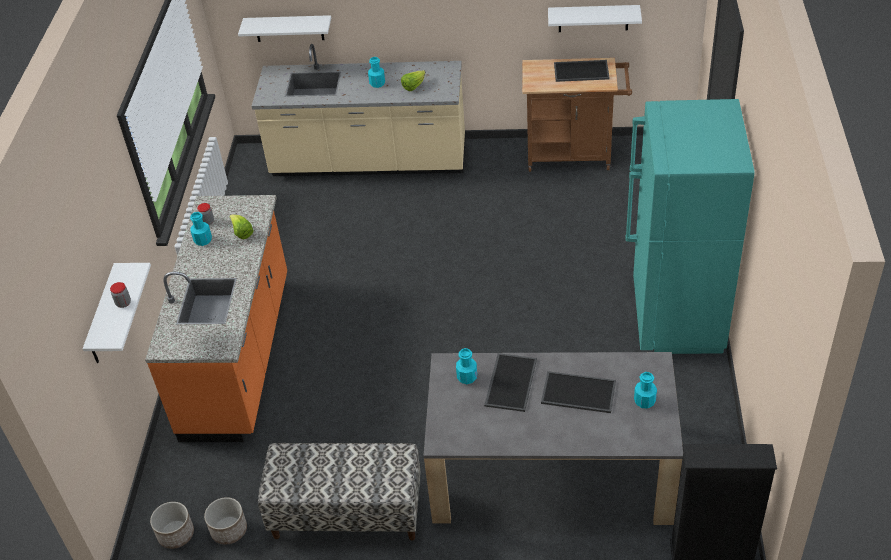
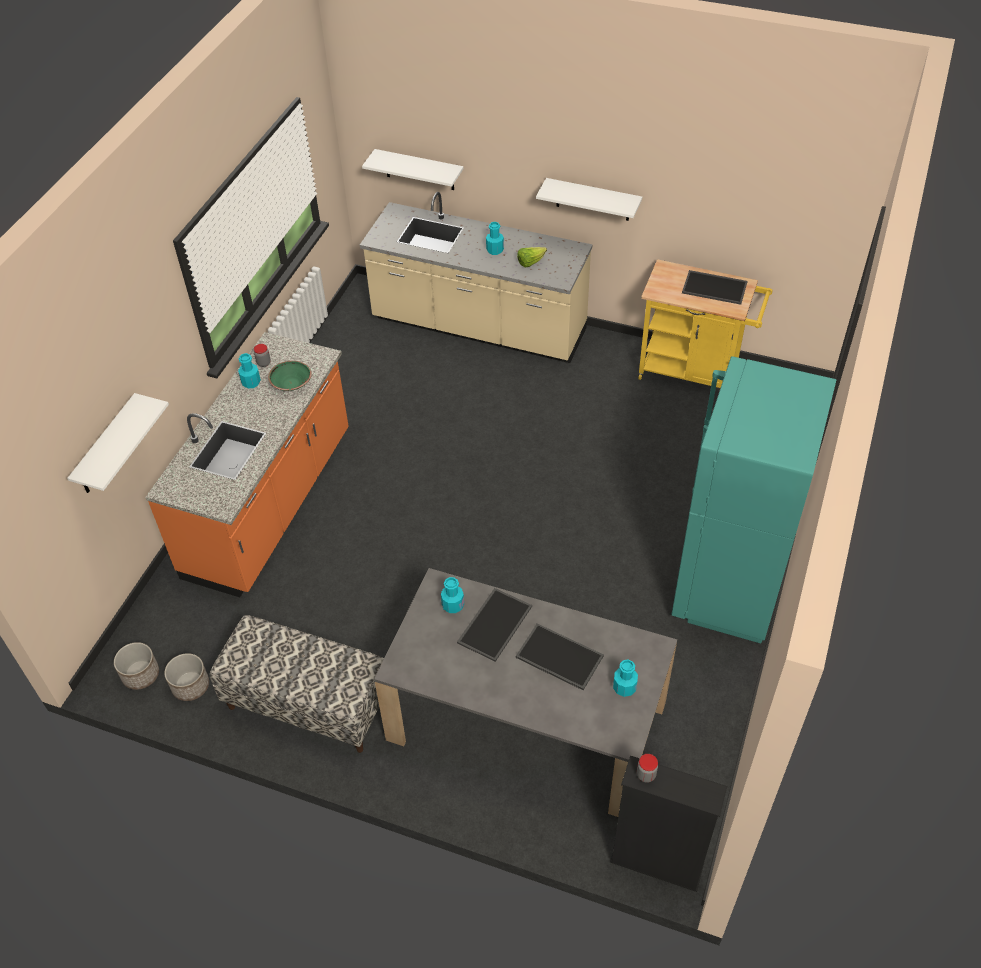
camera: 15 degrees right, 5 degrees up
jar [110,282,131,308] -> jar moved to [637,754,658,783]
lettuce [229,215,254,239] -> green bowl [268,361,312,391]
brown cart [522,58,632,172] -> yellow cart [638,259,773,388]
white shelf [548,5,642,32] -> white shelf moved to [536,178,642,221]

